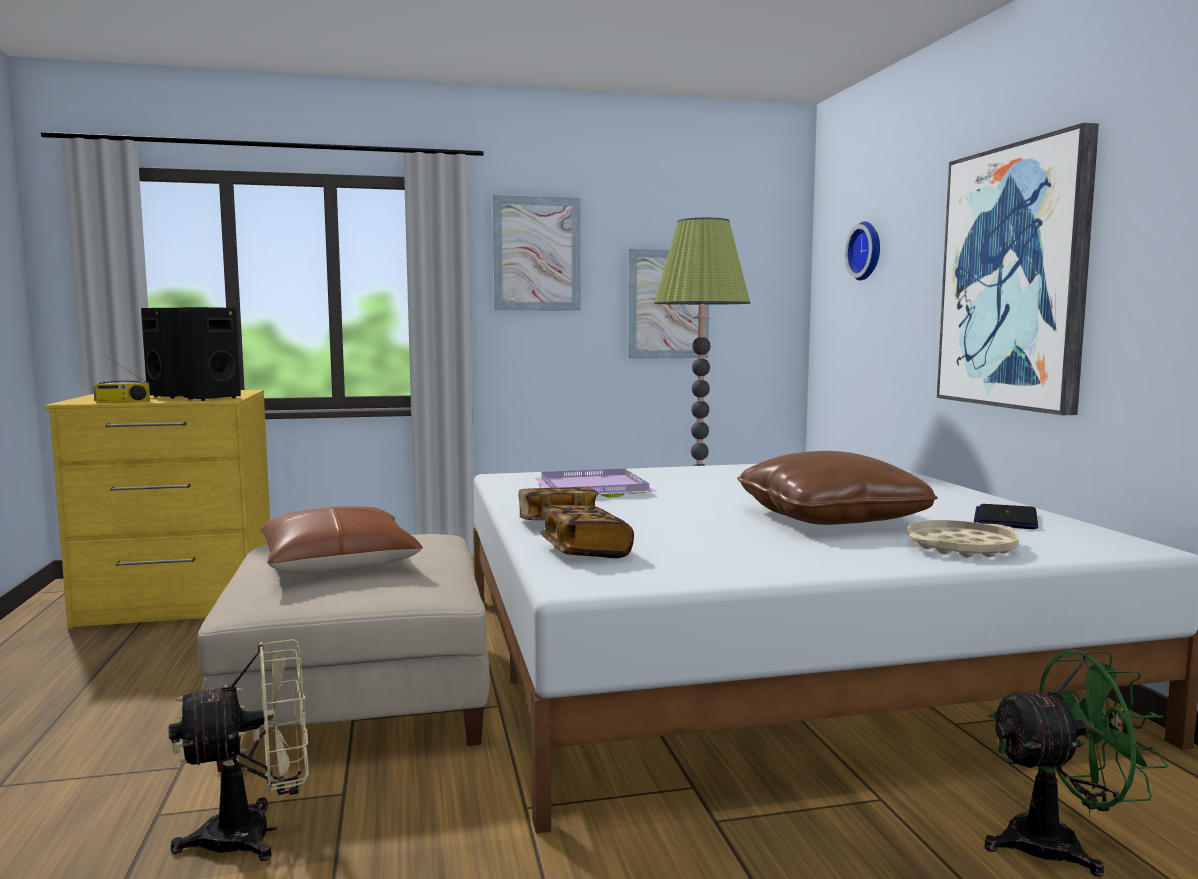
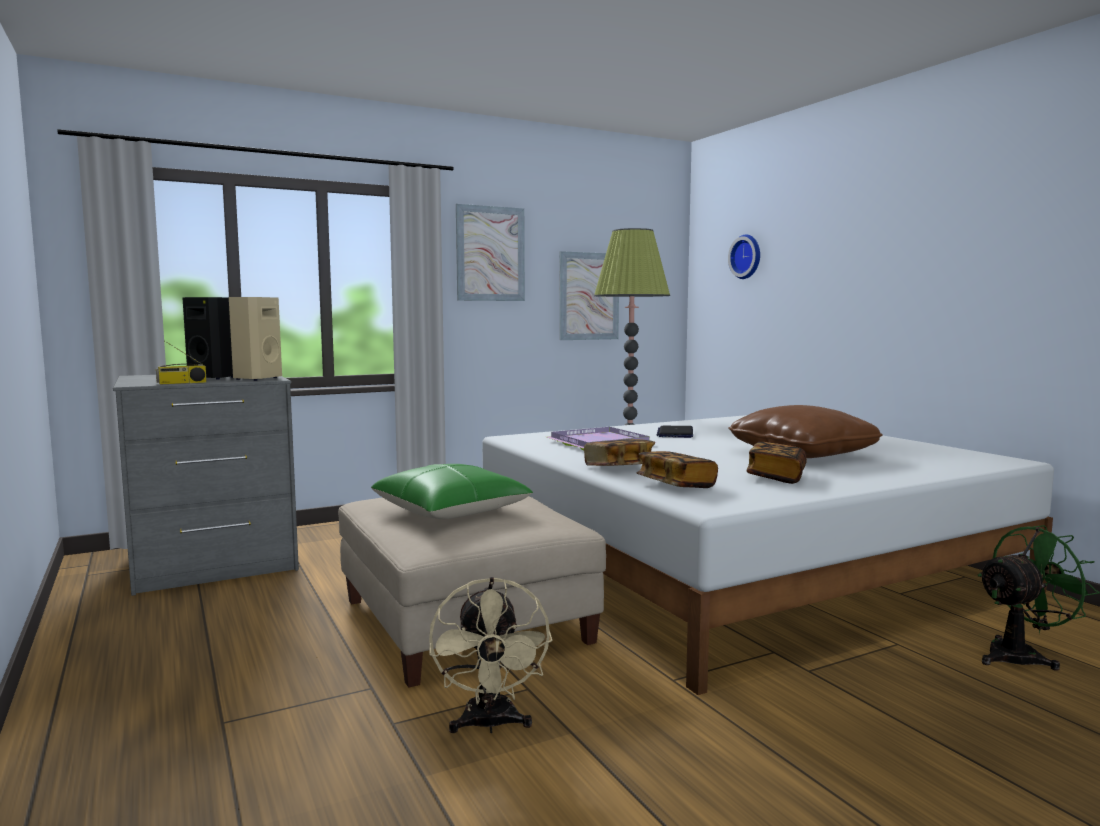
camera: 15 degrees left, 0 degrees up
yellow dresser [45,390,270,629] -> grey dresser [113,375,299,596]
beige fan [168,639,309,861] -> beige fan turned 120 degrees clockwise [429,577,552,733]
black speaker [178,307,241,401] -> beige speaker [229,297,282,381]
brown pillow [260,506,423,574] -> green pillow [371,464,533,519]
beige tray [907,520,1019,558] -> none
picture [937,123,1099,415] -> none
laptop [974,504,1038,529] -> laptop moved to [657,426,693,438]
none -> book [746,442,807,484]

